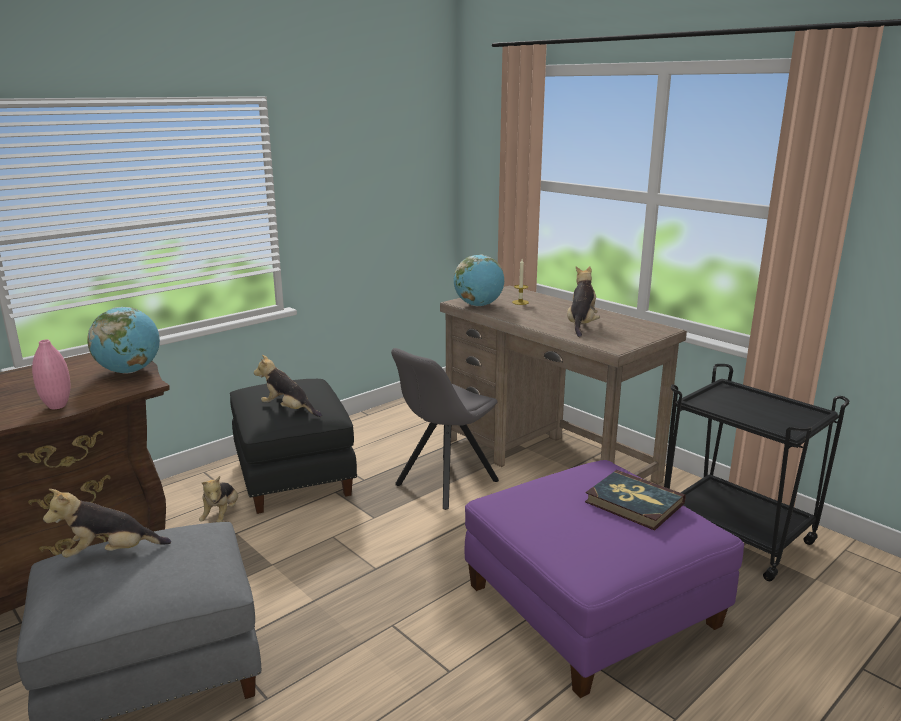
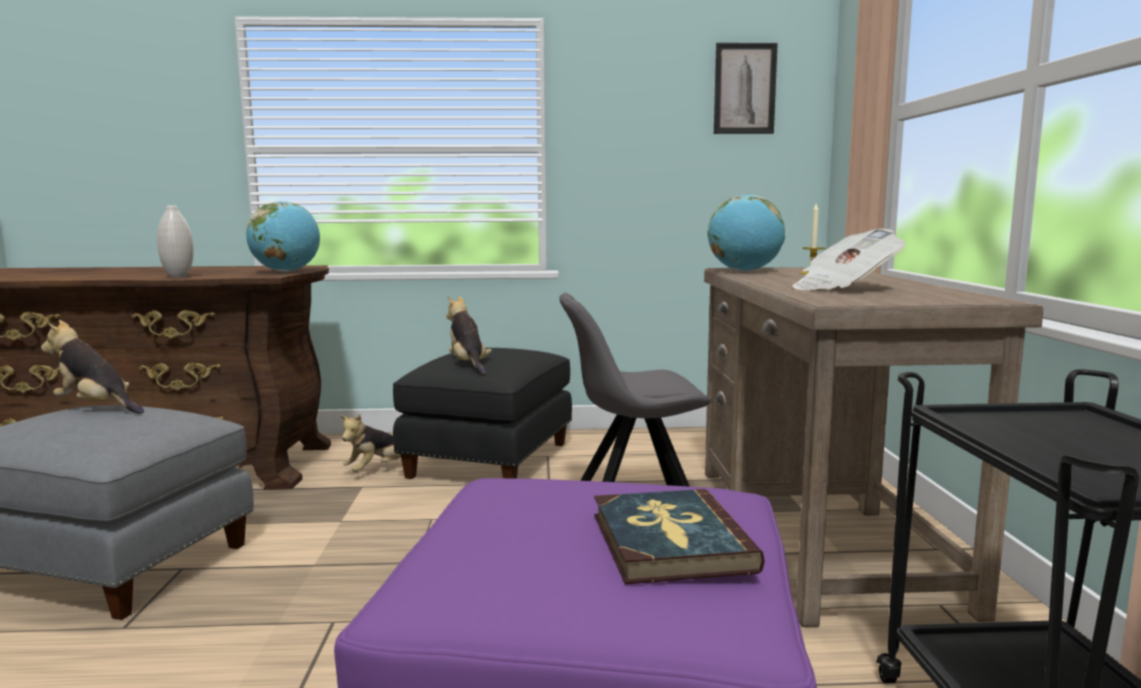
camera: 40 degrees right, 10 degrees down
pink vase [32,339,71,409] -> white vase [157,206,194,278]
plush toy [567,266,600,338] -> newspaper [792,229,905,290]
none -> picture [714,43,778,134]

